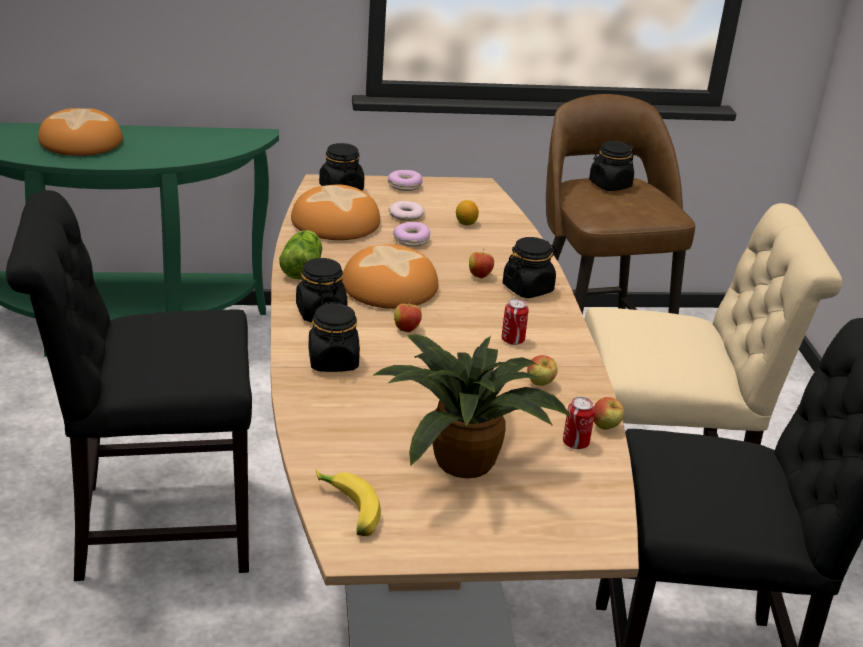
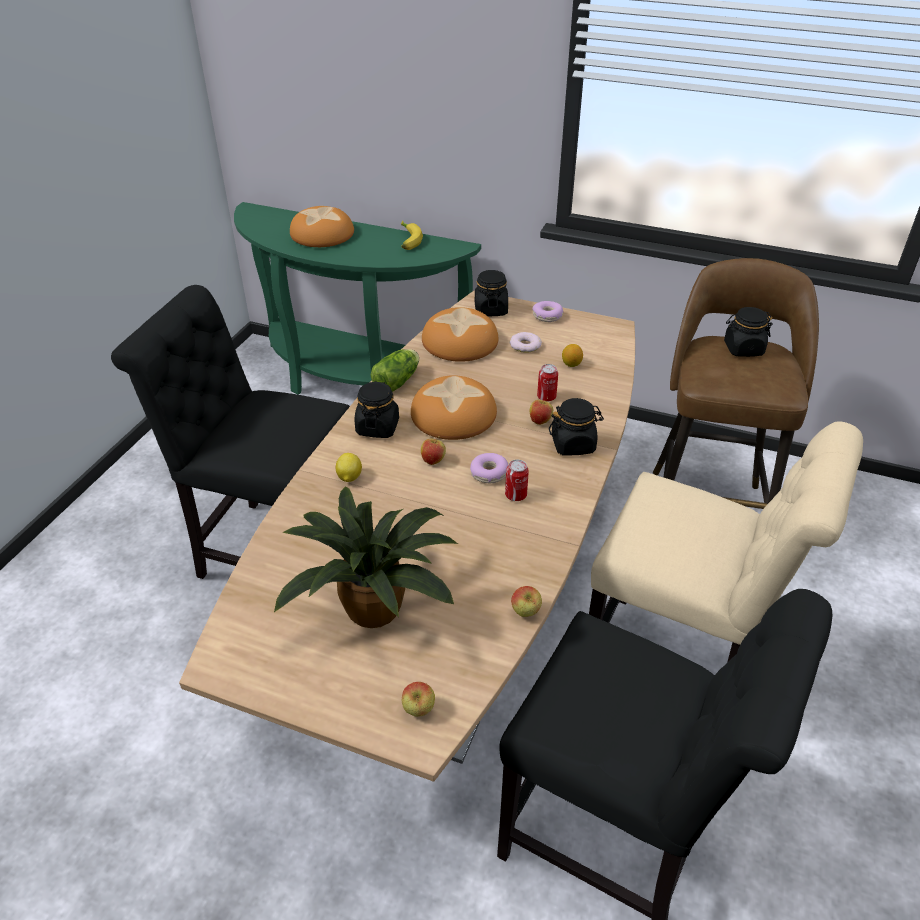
camera: 30 degrees right, 10 degrees up
black jar [308,302,360,372] -> lemon [336,453,362,482]
banana [315,469,381,536] -> banana moved to [401,221,423,250]
donut [393,222,430,247] -> donut moved to [470,453,508,483]
apple [527,355,558,386] -> apple moved to [402,682,435,717]
can [563,397,595,449] -> can moved to [537,364,558,402]

